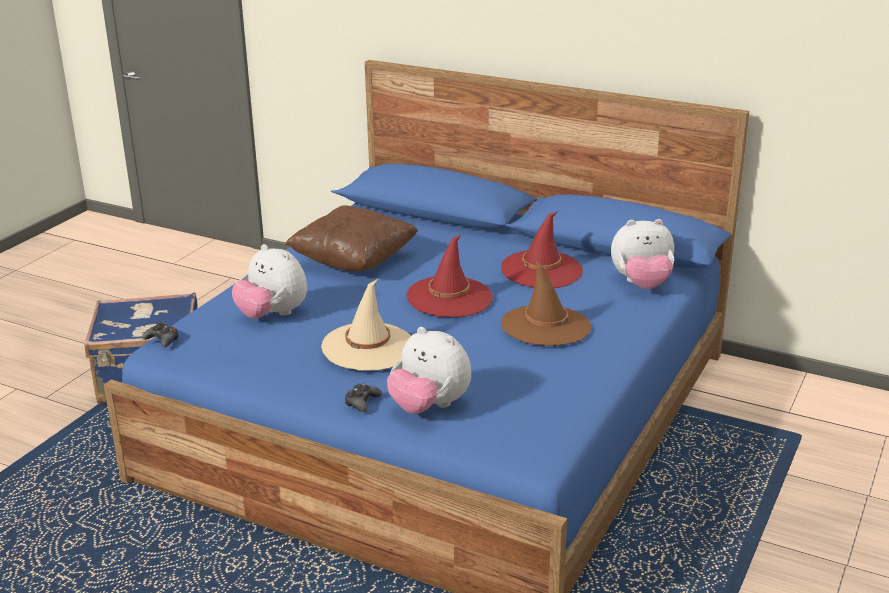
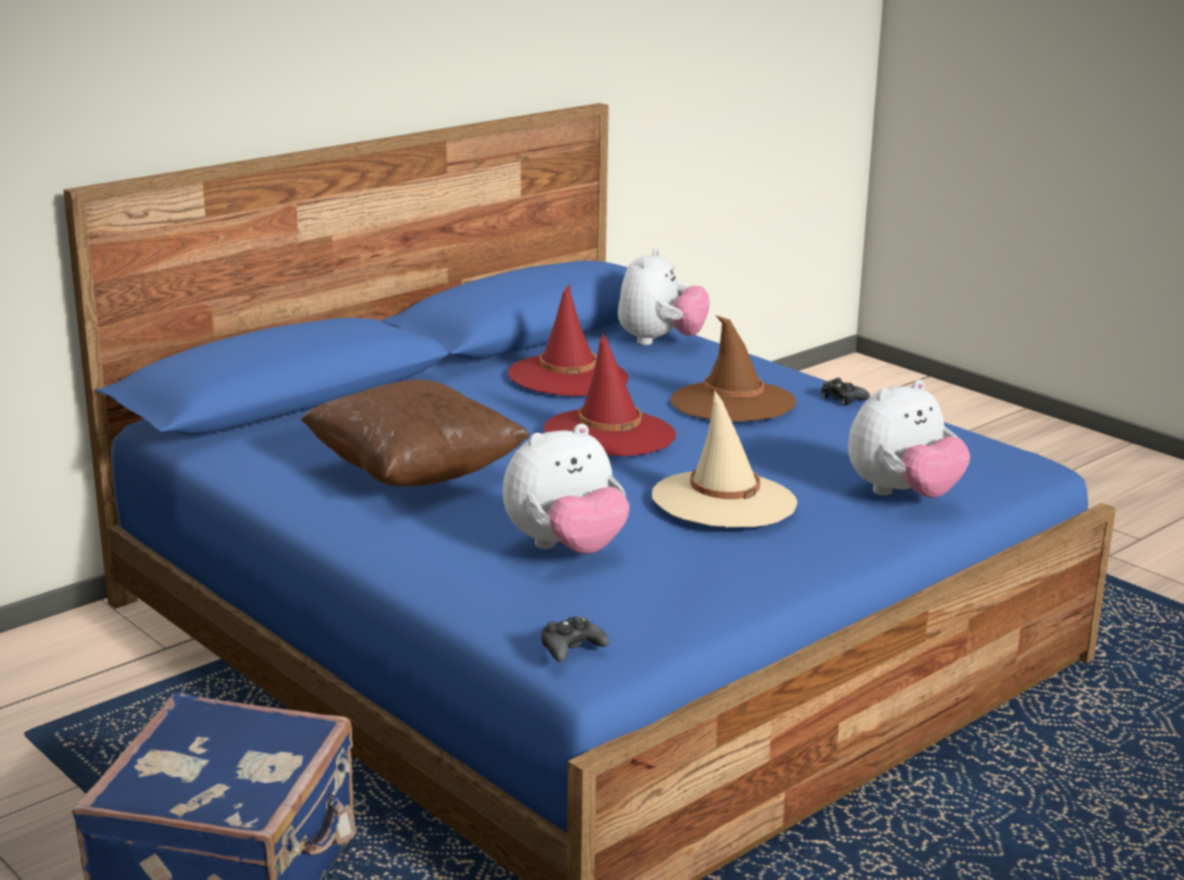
camera: 70 degrees left, 5 degrees down
black game controller [345,384,382,412] -> black game controller moved to [821,378,870,405]

